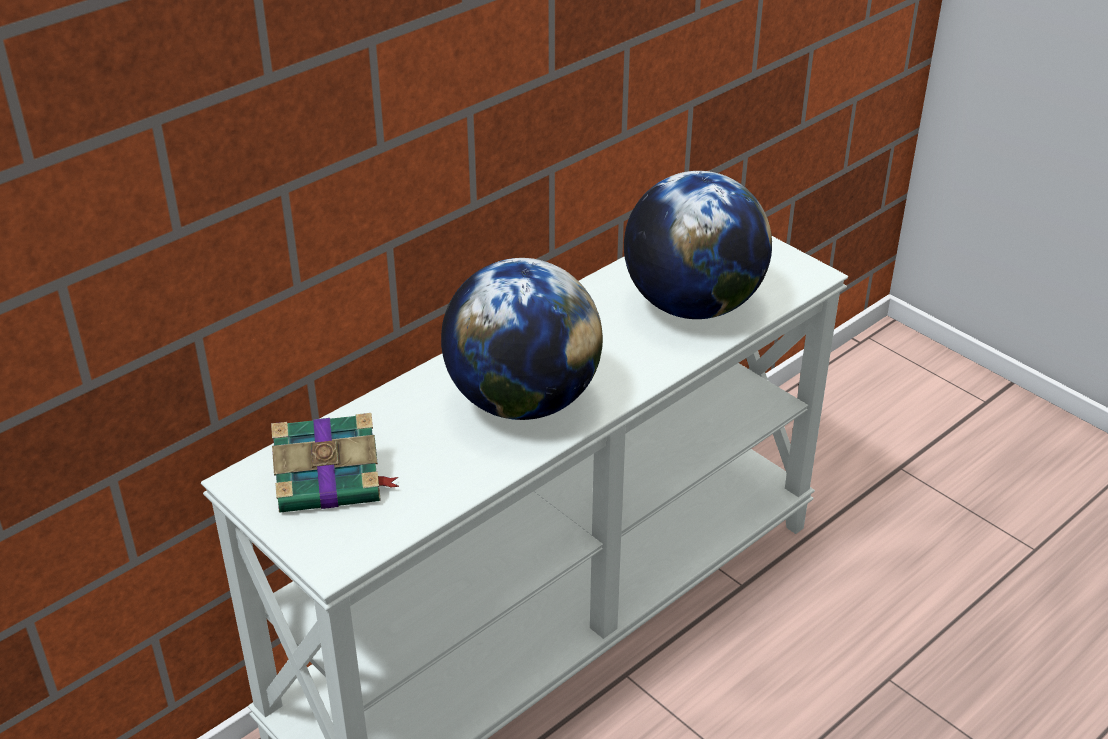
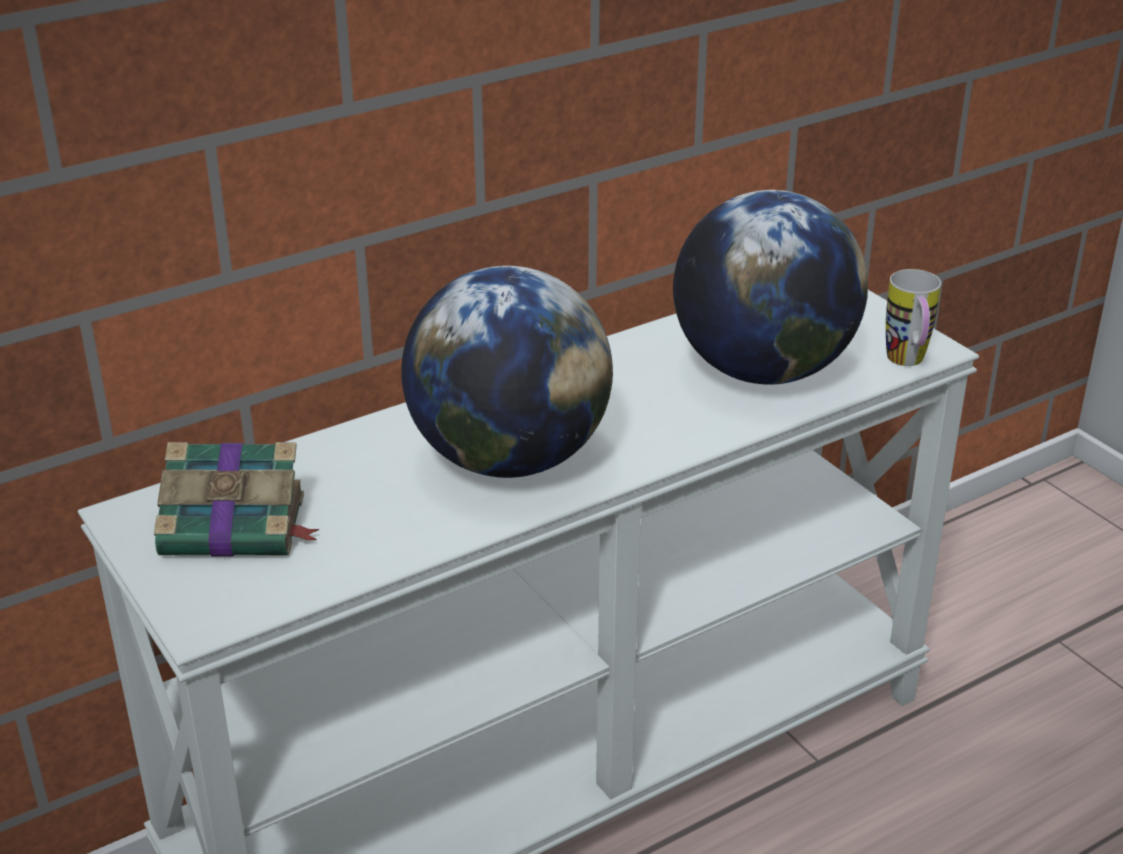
camera: 10 degrees right, 5 degrees down
none -> mug [886,269,941,366]

